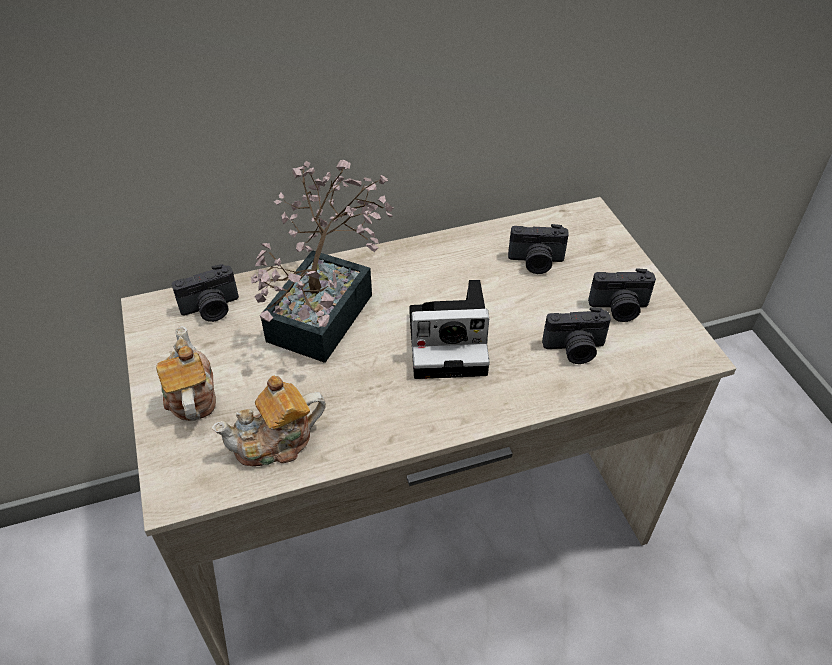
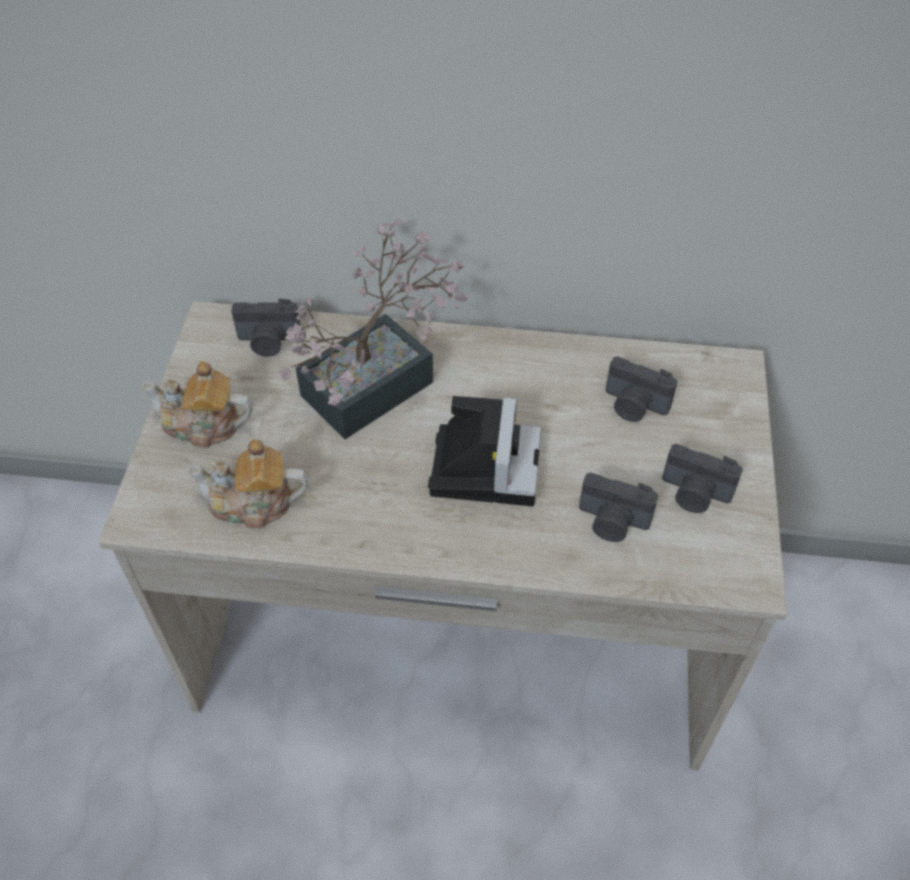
camera: 25 degrees right, 5 degrees up
teapot [156,326,216,421] -> teapot turned 90 degrees counterclockwise [142,361,253,448]
camera [410,280,490,379] -> camera turned 105 degrees counterclockwise [428,396,541,507]

